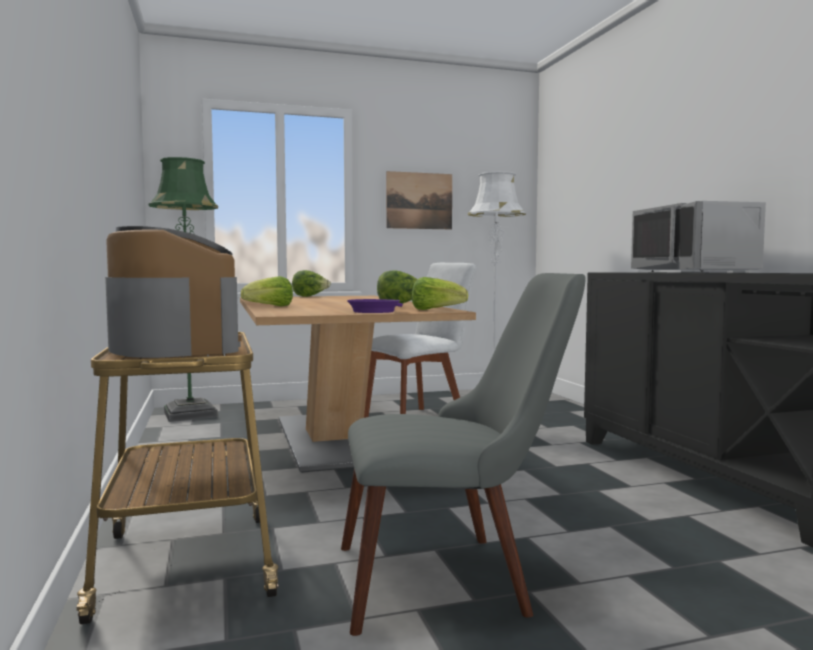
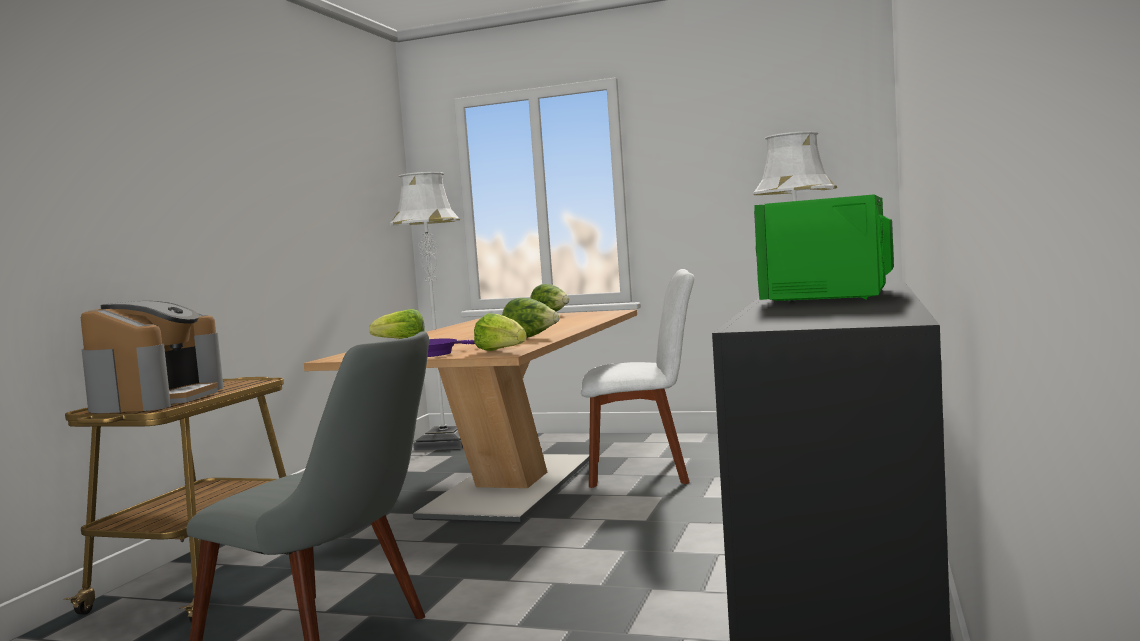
camera: 35 degrees right, 0 degrees up
green floor lamp [148,157,218,422] -> white floor lamp [390,172,463,451]
picture [386,171,452,230] -> none
grey microwave [631,201,766,273] -> green microwave [754,194,894,303]

